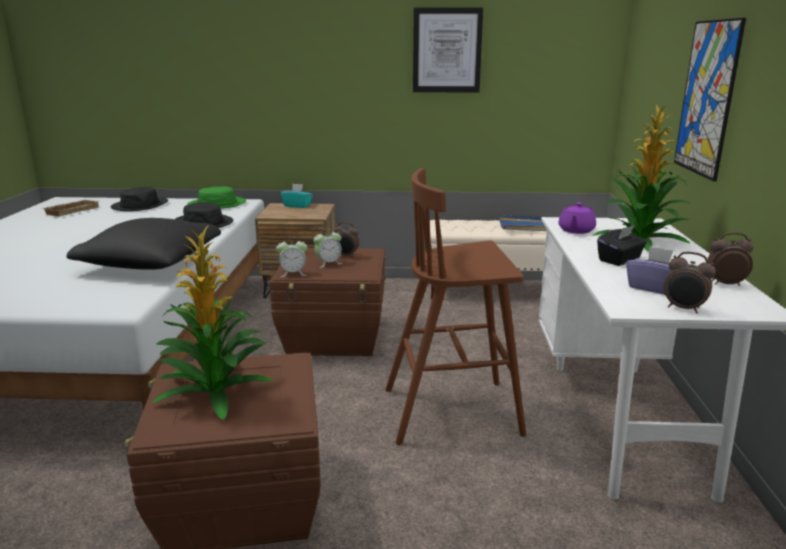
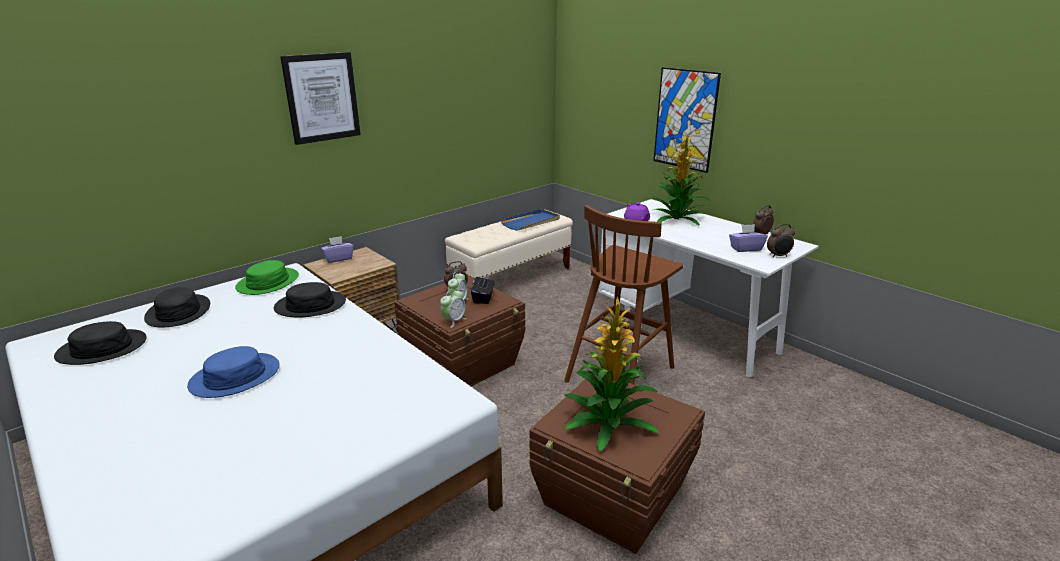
camera: 45 degrees left, 5 degrees up
beige tray [42,200,100,217] -> black hat [54,321,147,365]
black pillow [66,218,221,270] -> none
turquoise tissue box [280,183,313,208] -> purple tissue box [321,236,353,263]
picture [413,7,483,92] -> picture moved to [280,52,361,145]
black tissue box [597,225,647,266] -> black tissue box moved to [471,275,494,304]
none -> blue hat [187,346,280,398]

